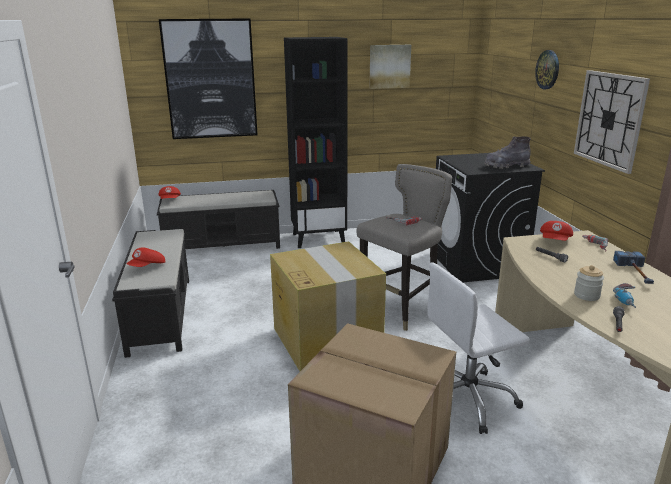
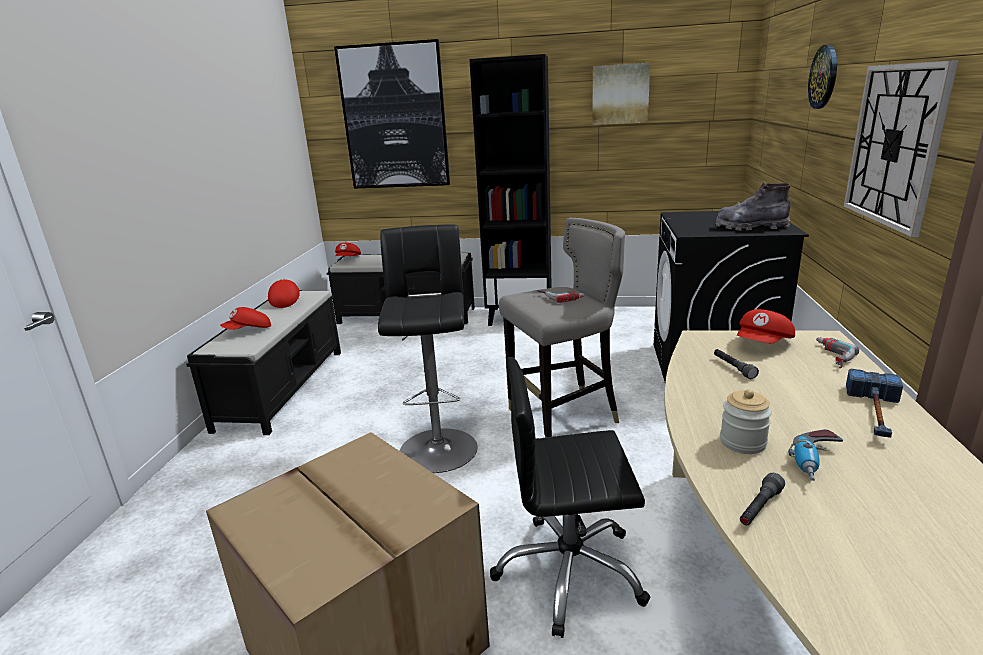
camera: 20 degrees right, 0 degrees up
cardboard box [270,241,386,371] -> black stool [378,225,477,473]
white office chair [427,262,530,434] -> black office chair [490,357,650,638]
none -> red cap [268,279,300,308]

